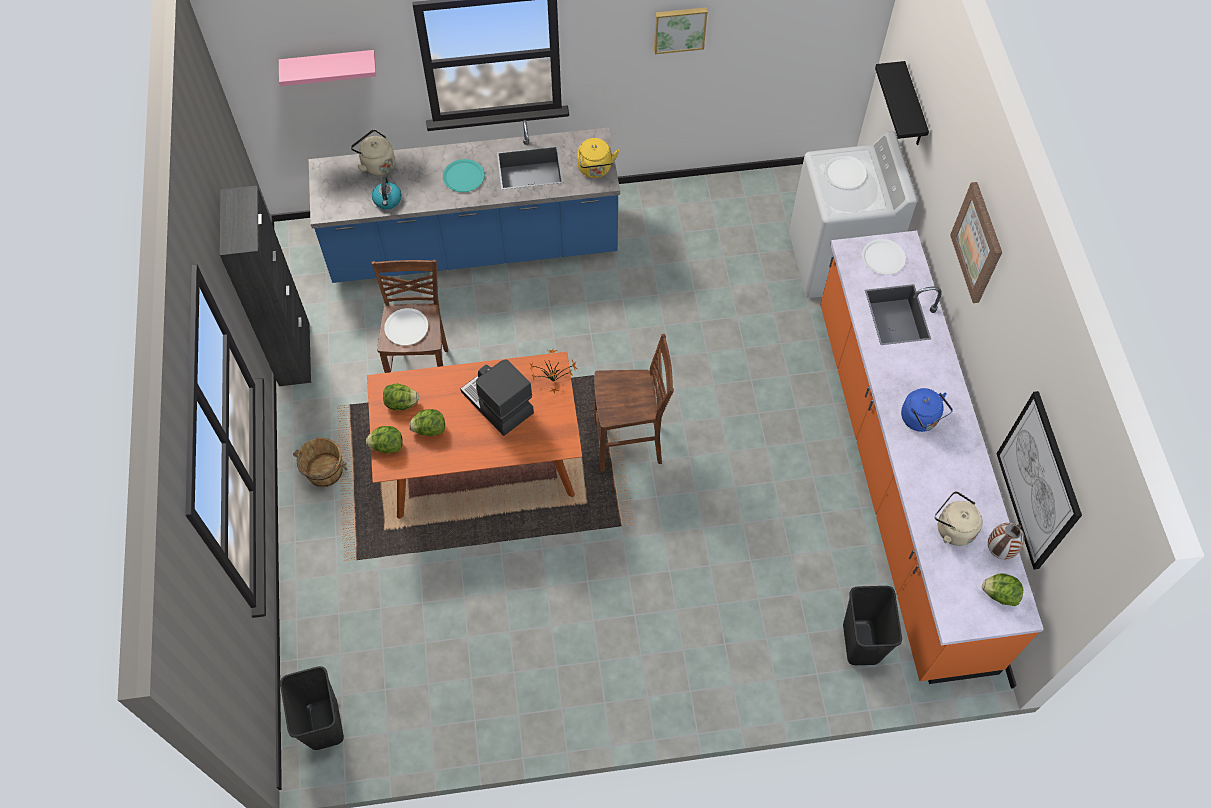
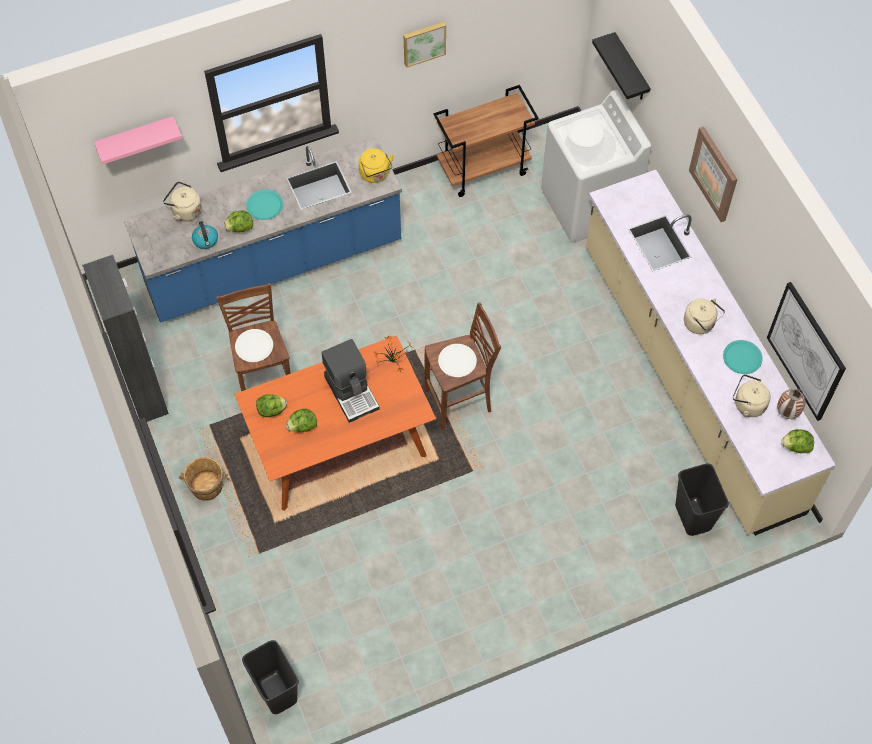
camera: 15 degrees left, 0 degrees up
lettuce [366,426,402,453] -> lettuce moved to [224,210,253,232]
coffee machine [460,360,534,436] -> coffee machine turned 150 degrees counterclockwise [321,339,380,423]
orange counter [820,231,1044,684] -> beige counter [586,170,836,536]
white plate [862,239,906,275] -> white plate moved to [438,344,477,377]
blue kettle [901,388,953,432] -> beige kettle [684,298,725,334]
none -> brown cart [434,85,539,197]
none -> turquoise plate [723,340,763,374]

